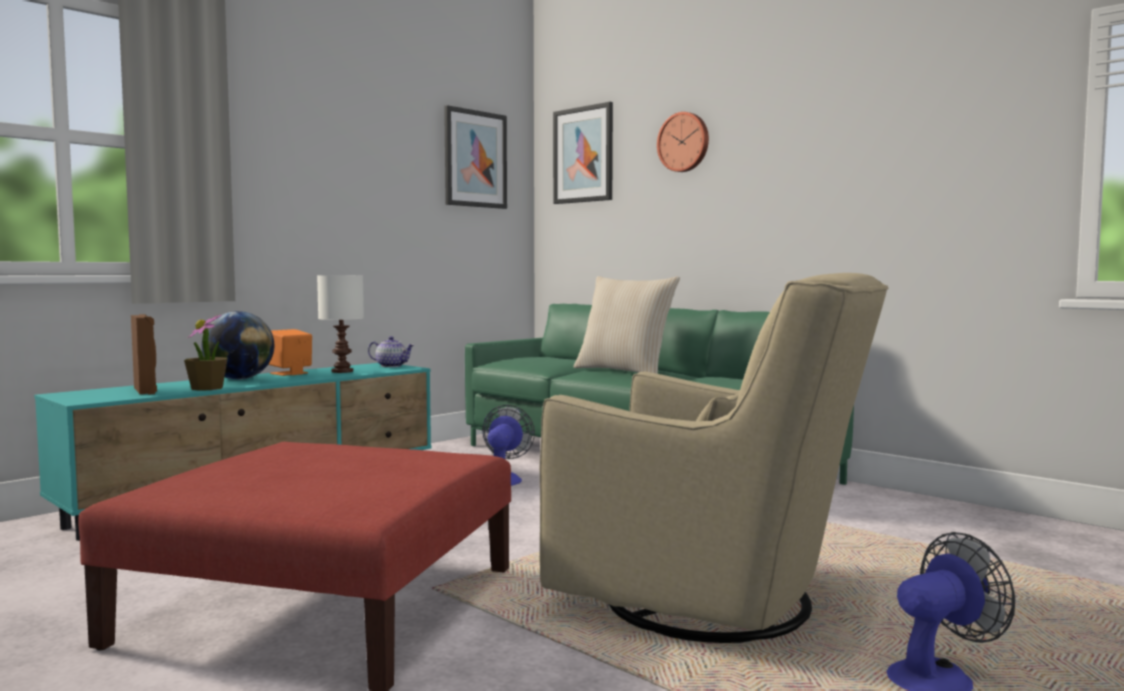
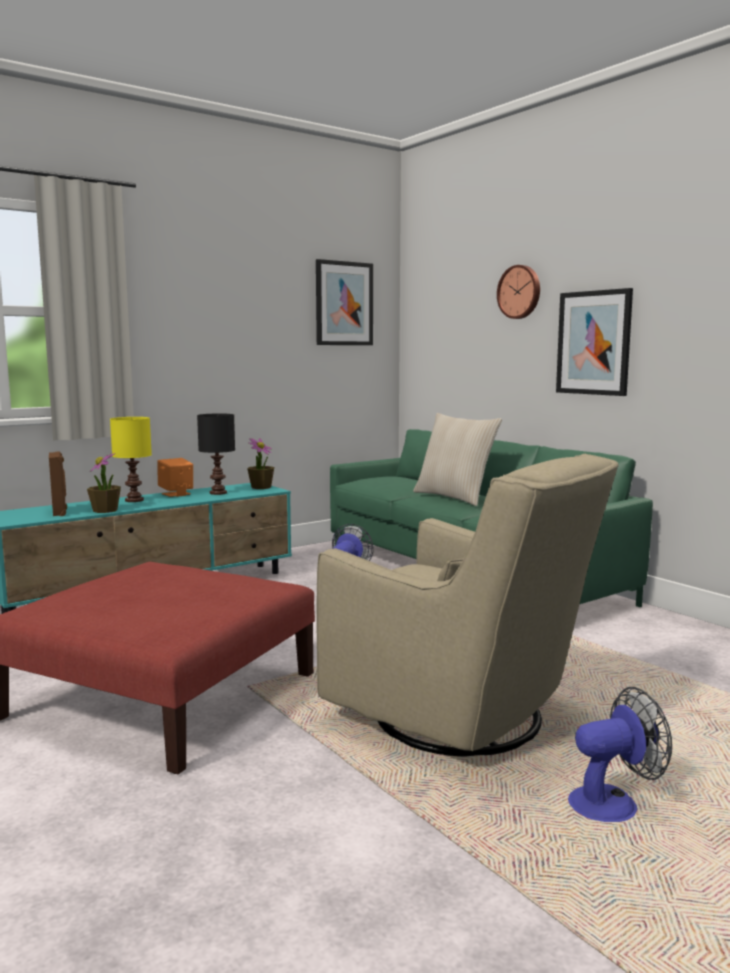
camera: 10 degrees right, 5 degrees up
globe [202,311,274,380] -> yellow table lamp [110,417,152,502]
white table lamp [317,275,364,373] -> black table lamp [197,413,235,495]
teapot [368,336,414,367] -> potted plant [247,438,274,489]
picture [553,102,613,204] -> picture moved to [556,288,633,396]

